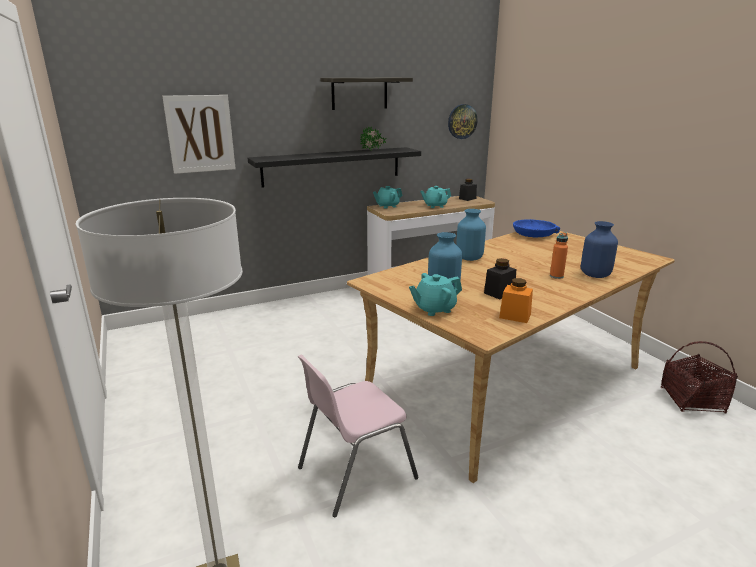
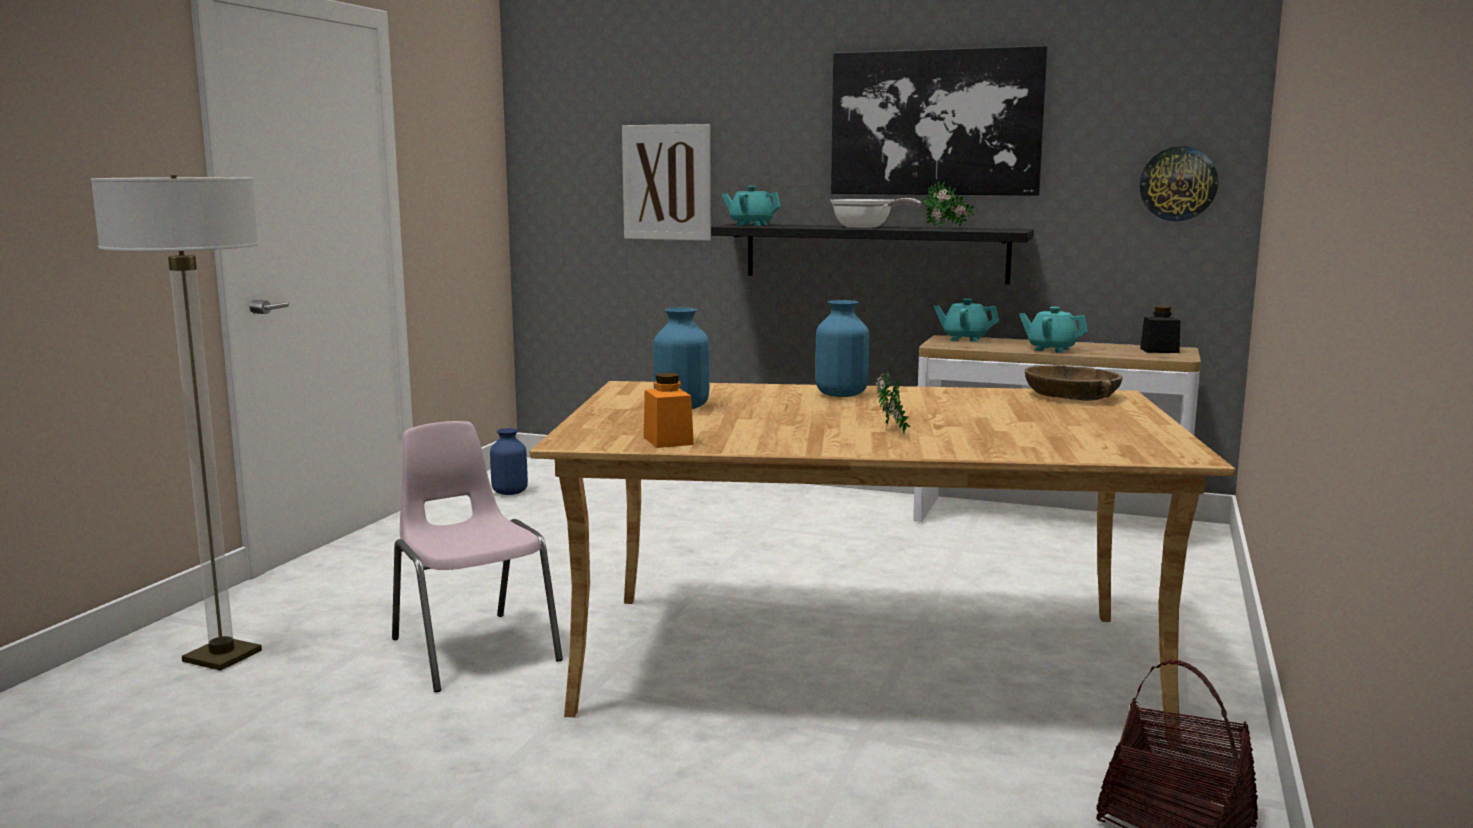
camera: 45 degrees right, 10 degrees down
pink chair [298,355,419,517] -> pink chair turned 45 degrees clockwise [392,421,563,692]
shelf [320,78,413,110] -> picture [831,46,1048,196]
turquoise teapot [409,273,462,316] -> turquoise teapot moved to [722,186,781,226]
black jar [484,258,516,299] -> none
blue bowl [513,219,560,238] -> brown bowl [1025,365,1122,401]
orange bottle [550,232,568,279] -> potted plant [876,359,911,433]
blue vase [581,221,618,278] -> blue vase moved to [490,428,528,495]
none -> frying pan [830,198,921,228]

